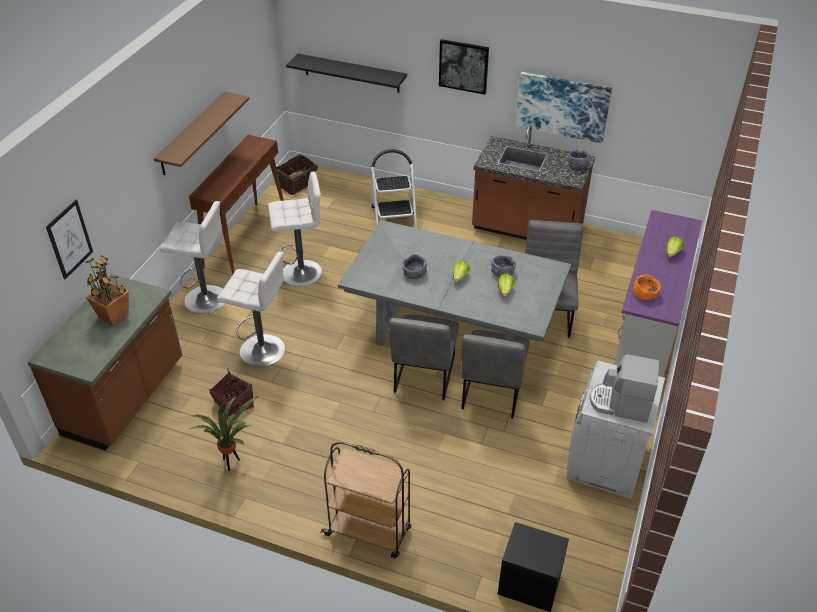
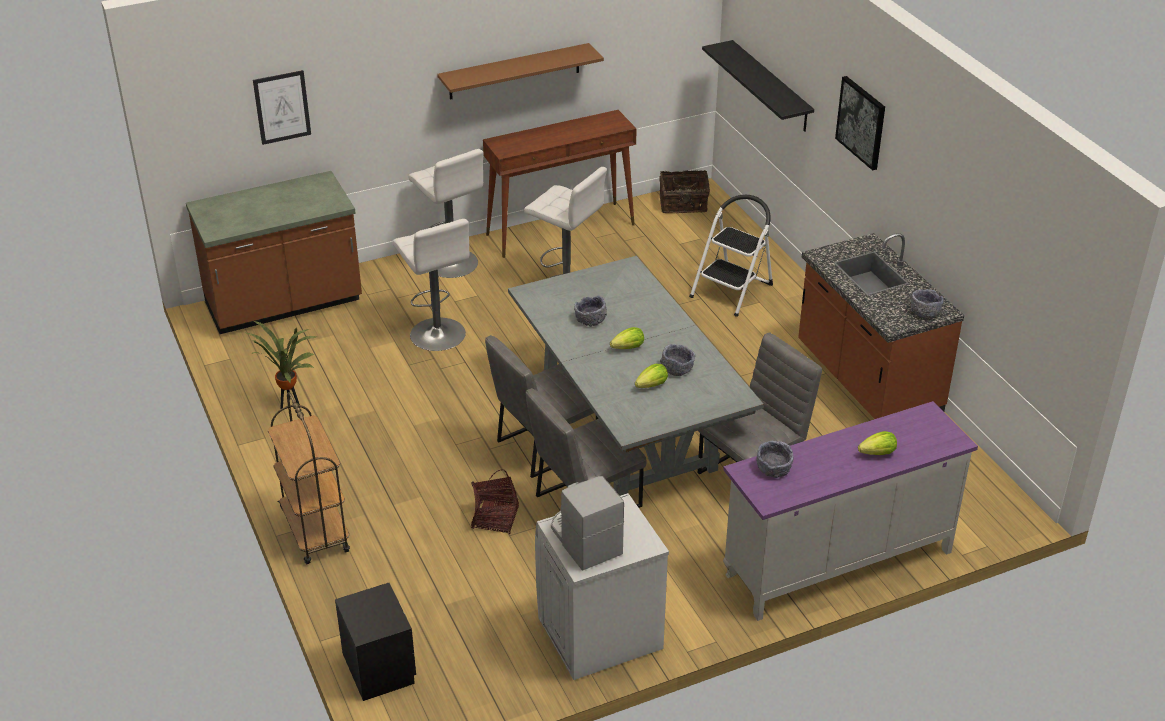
camera: 45 degrees right, 5 degrees down
potted plant [85,255,129,326] -> none
basket [209,369,254,419] -> basket moved to [471,469,519,534]
picture [515,72,612,143] -> none
orange bowl [633,275,661,300] -> grey bowl [756,441,794,478]

